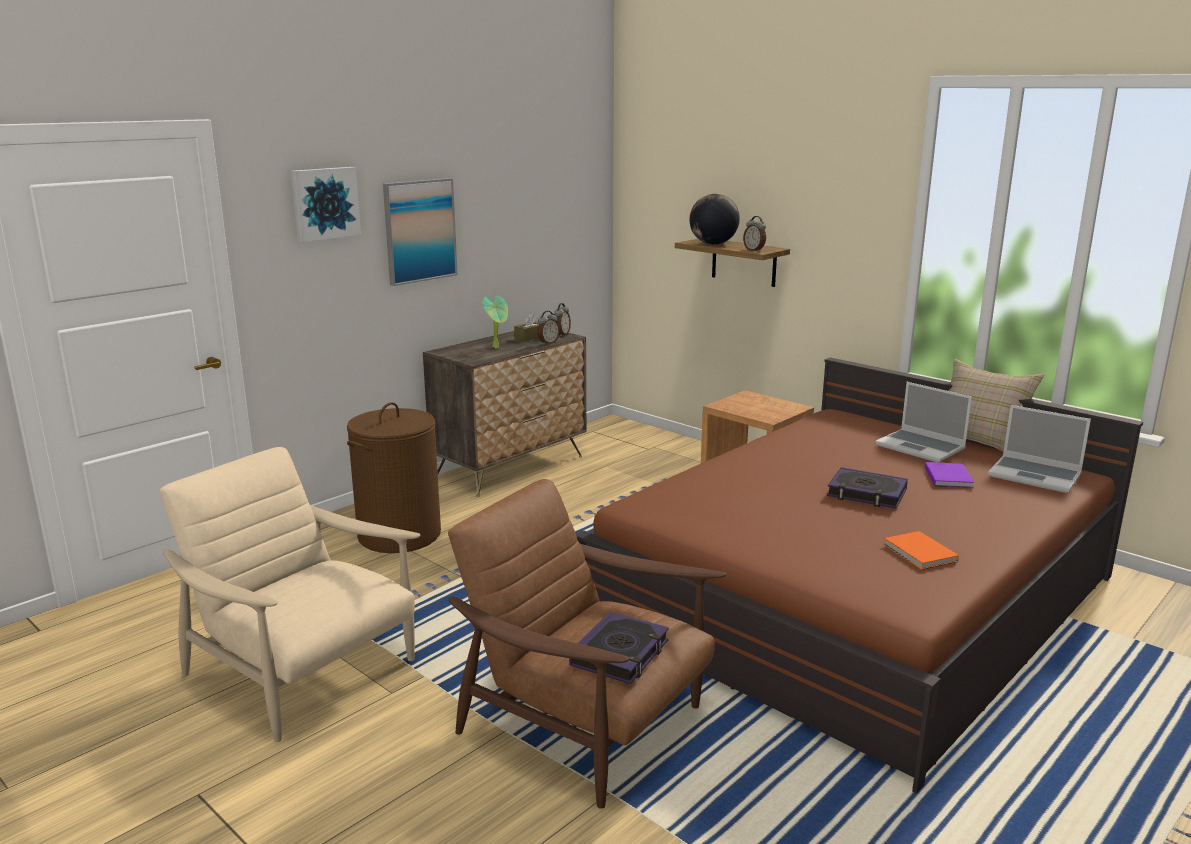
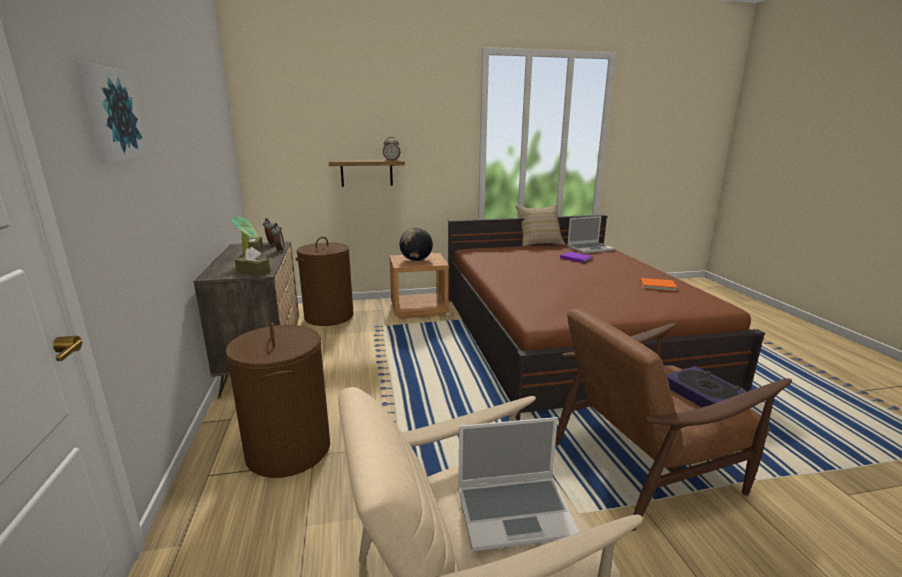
camera: 55 degrees left, 0 degrees up
picture [383,178,458,286] -> none
globe [689,194,740,245] -> globe moved to [400,228,433,261]
book [827,467,908,509] -> none
laptop [875,382,972,463] -> laptop moved to [458,417,579,551]
none -> brown tissue box [235,247,271,276]
none -> brown laundry basket [295,237,354,326]

